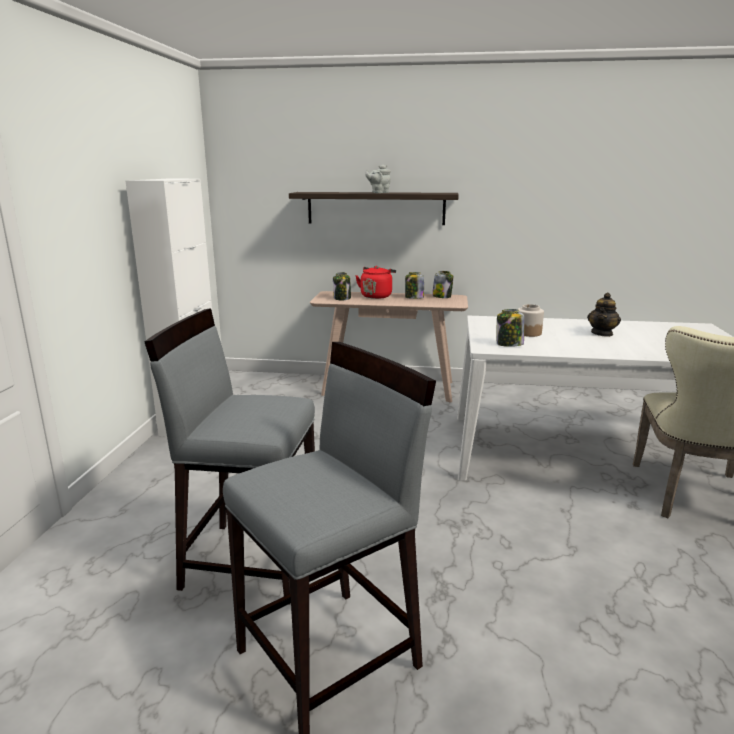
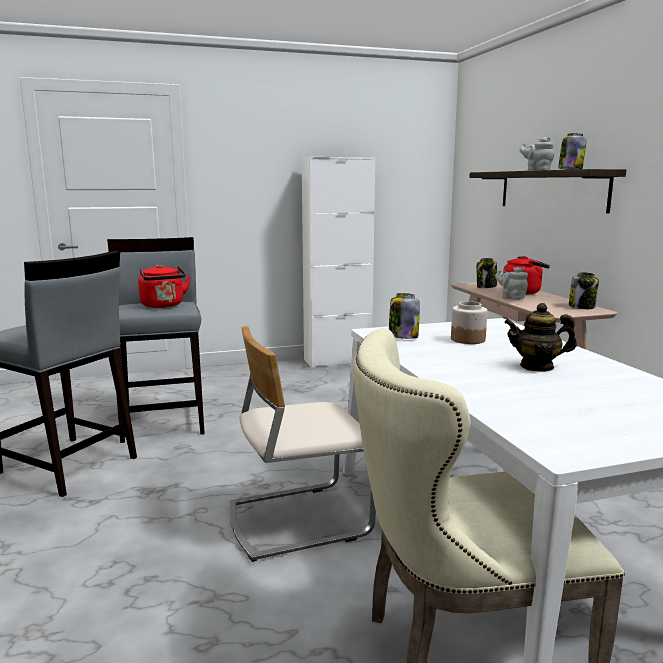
camera: 65 degrees right, 5 degrees down
jar [405,272,424,299] -> jar moved to [558,133,587,170]
none -> red kettle [138,264,190,308]
none -> beige chair [229,326,376,562]
none -> grey teapot [495,267,528,300]

